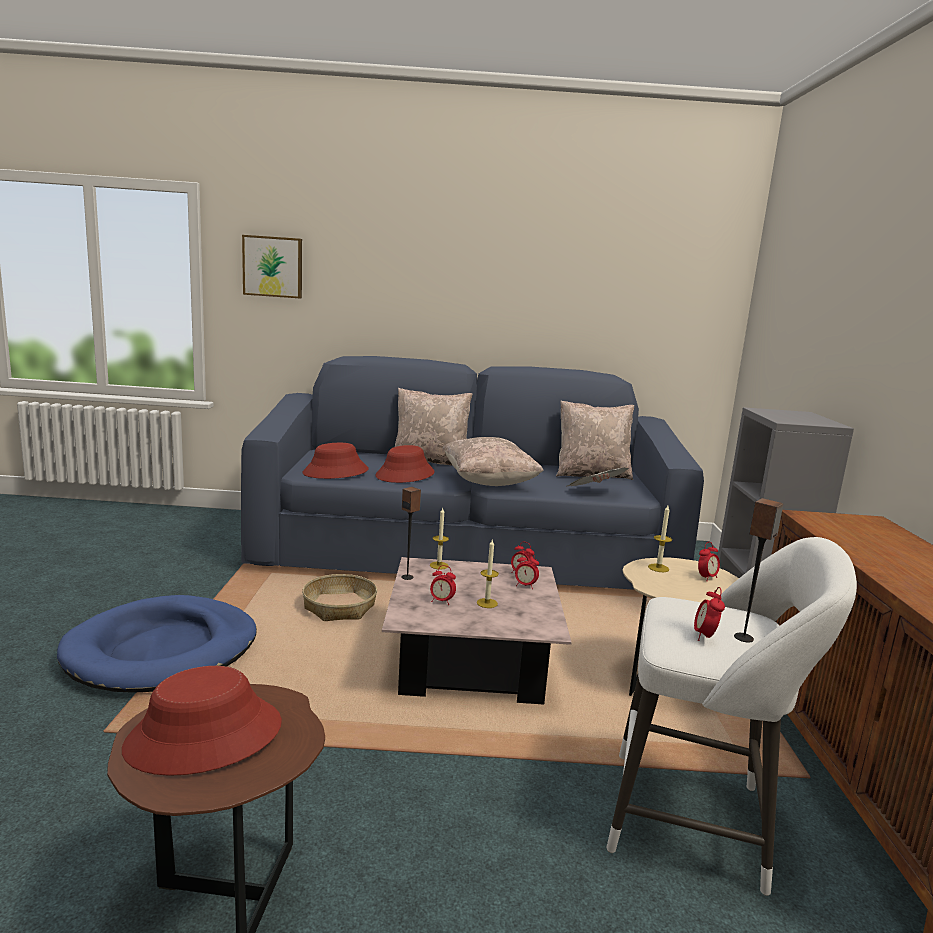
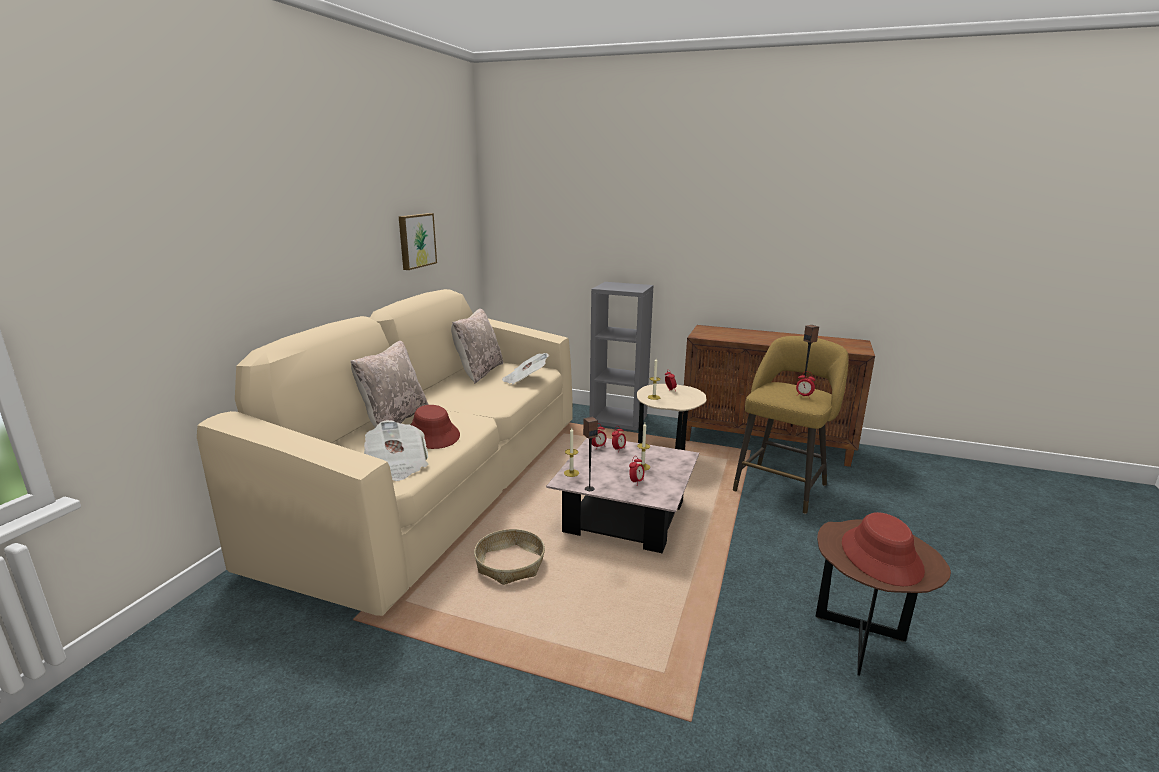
camera: 70 degrees left, 5 degrees up
blue dog bed [57,595,257,693] -> none
blue sofa [241,356,704,590] -> beige sofa [197,289,573,616]
picture [242,235,302,298] -> picture moved to [399,213,437,270]
red hat [302,443,369,479] -> newspaper [364,420,429,481]
beige pillow [443,437,544,486] -> none
white stool [606,537,857,896] -> yellow stool [733,336,849,514]

